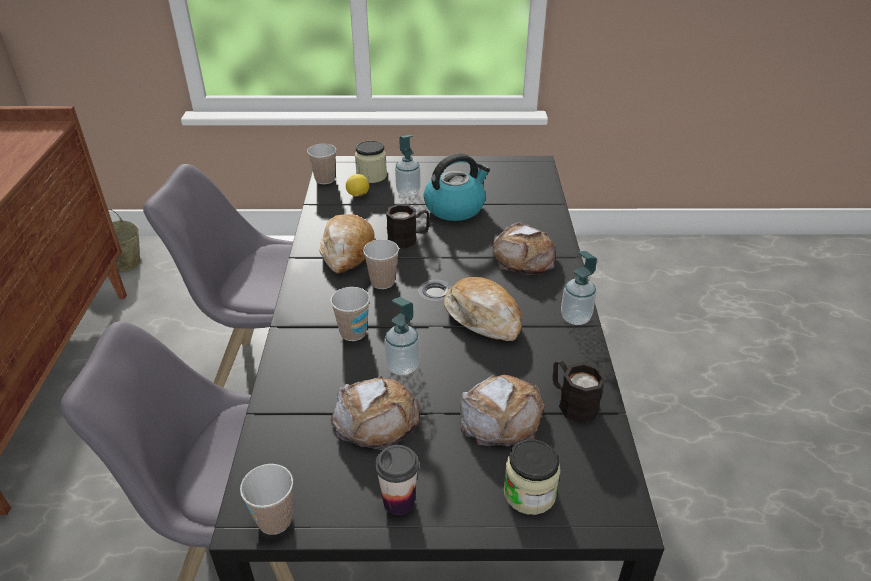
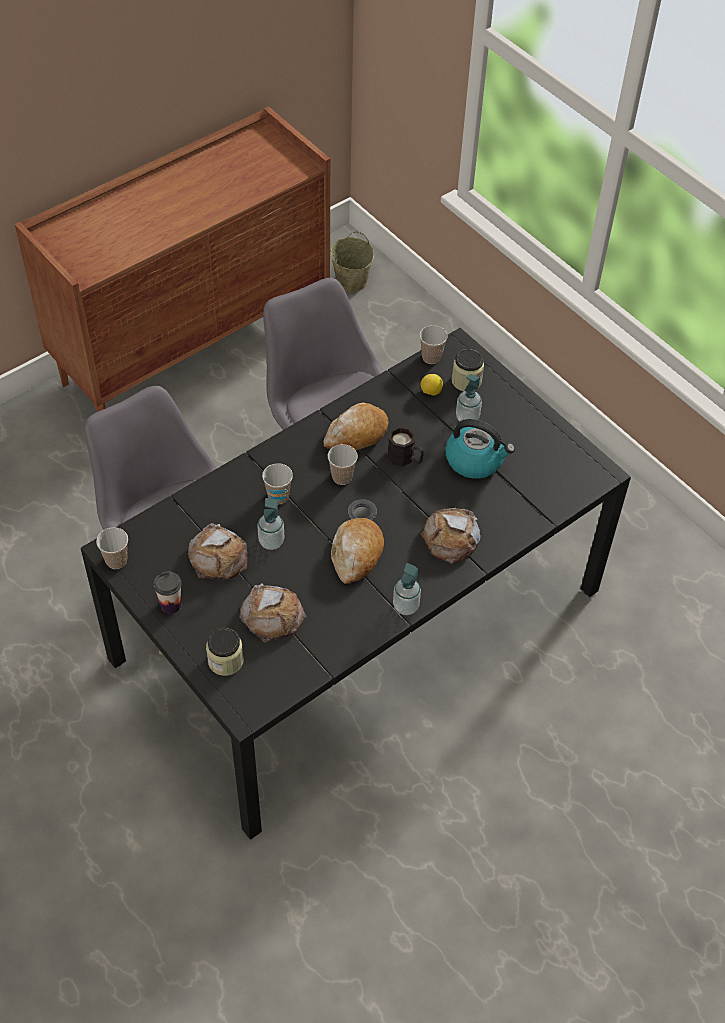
camera: 50 degrees right, 15 degrees up
black mug [552,359,606,423] -> none

